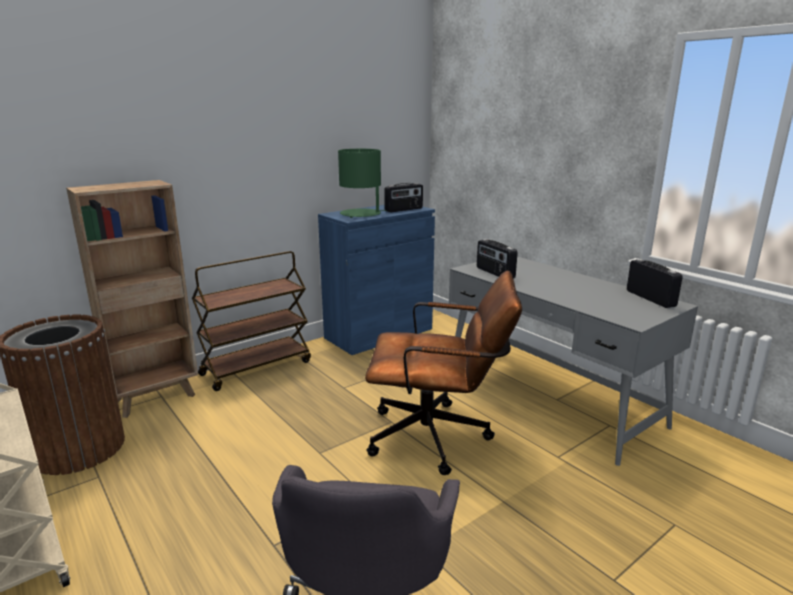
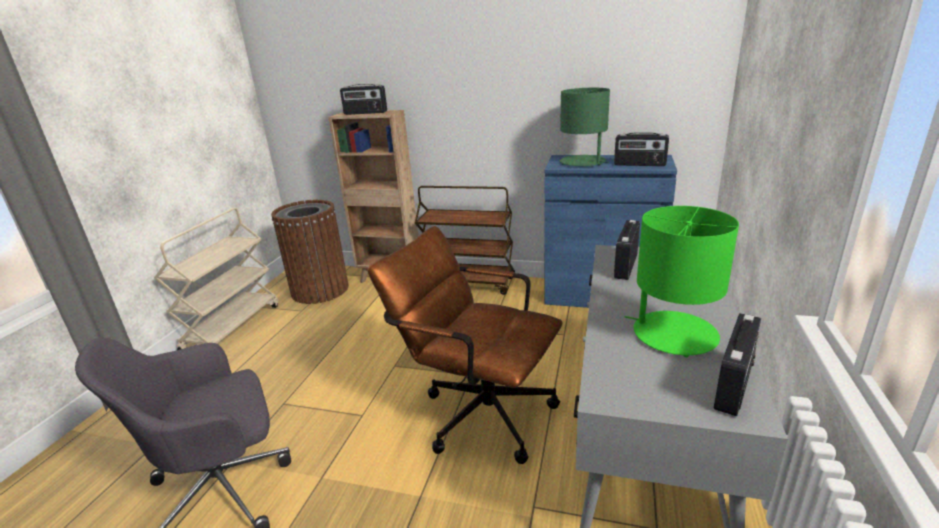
camera: 55 degrees right, 5 degrees up
brown office chair [365,270,522,475] -> brown office chair turned 150 degrees clockwise [368,226,562,464]
none -> radio [340,84,387,115]
none -> green table lamp [625,206,739,357]

